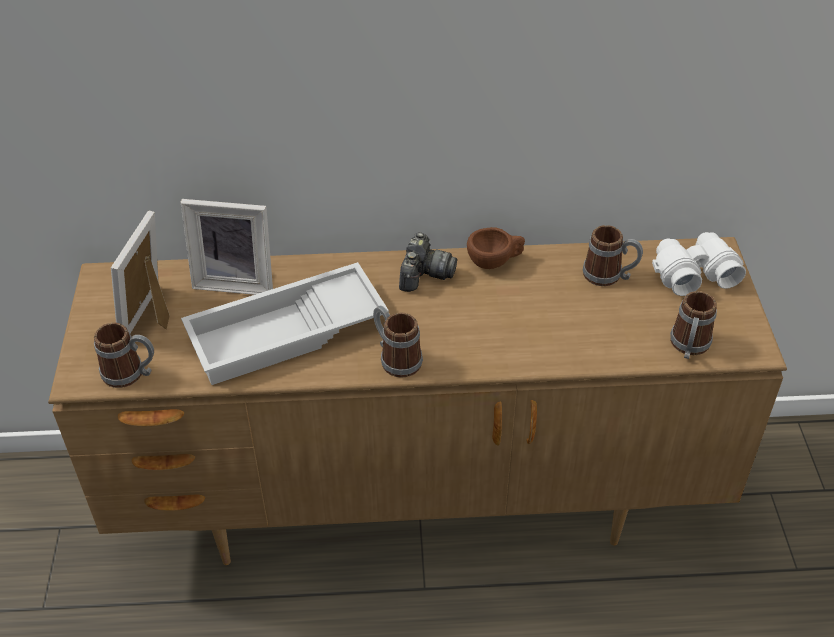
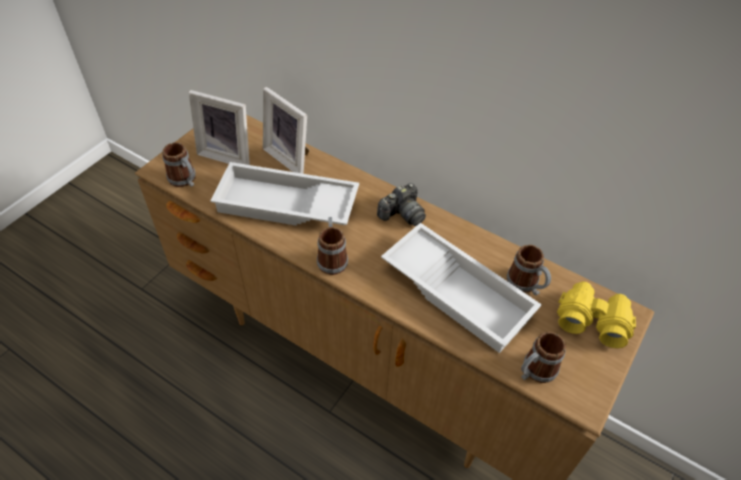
camera: 35 degrees right, 5 degrees up
picture frame [111,211,170,333] -> picture frame turned 120 degrees counterclockwise [189,90,250,165]
brown cup [467,227,525,269] -> none
white binoculars [652,232,746,296] -> yellow binoculars [557,282,636,348]
none -> white tray [381,223,542,353]

